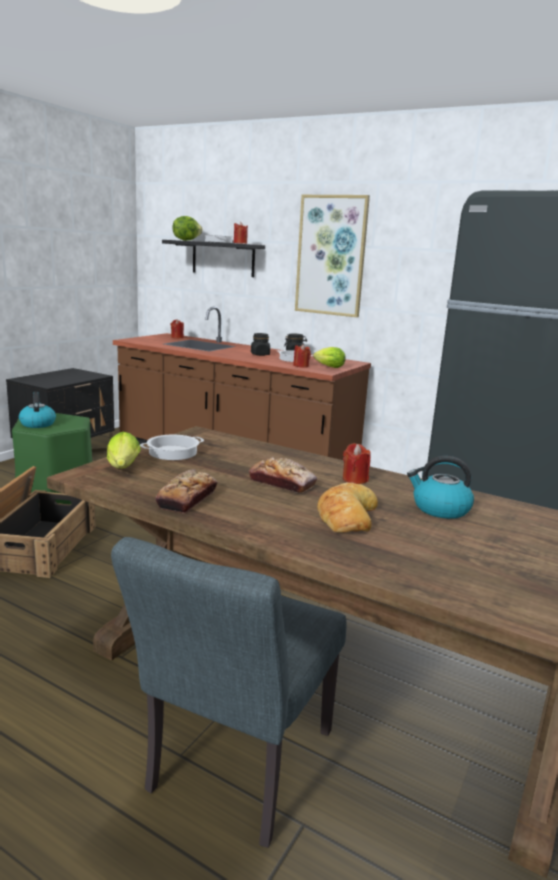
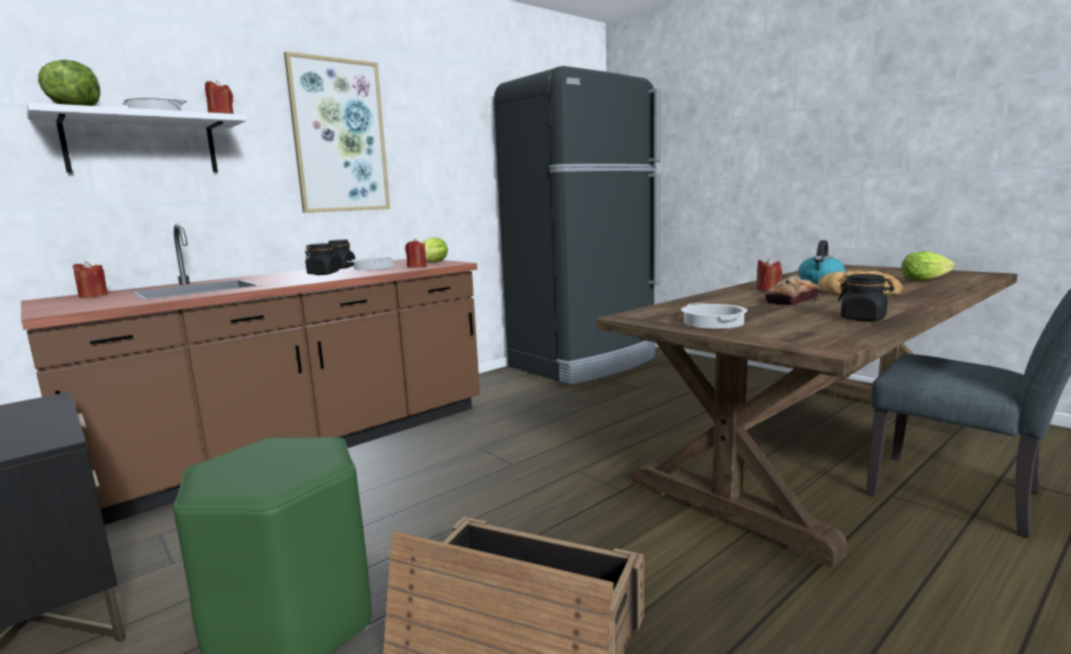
camera: 70 degrees left, 5 degrees down
kettle [19,392,56,428] -> none
lettuce [107,431,140,469] -> lettuce moved to [901,252,955,280]
bread [155,469,217,513] -> black jar [838,274,895,321]
black shelf [162,240,265,277] -> white shelf [27,102,247,173]

